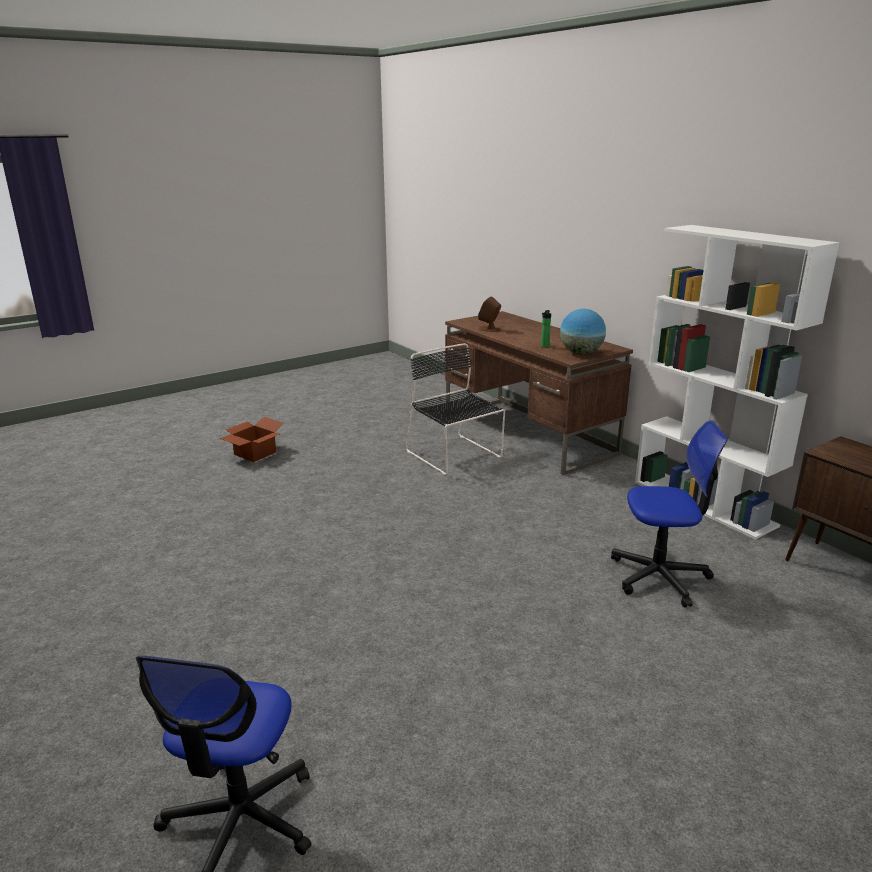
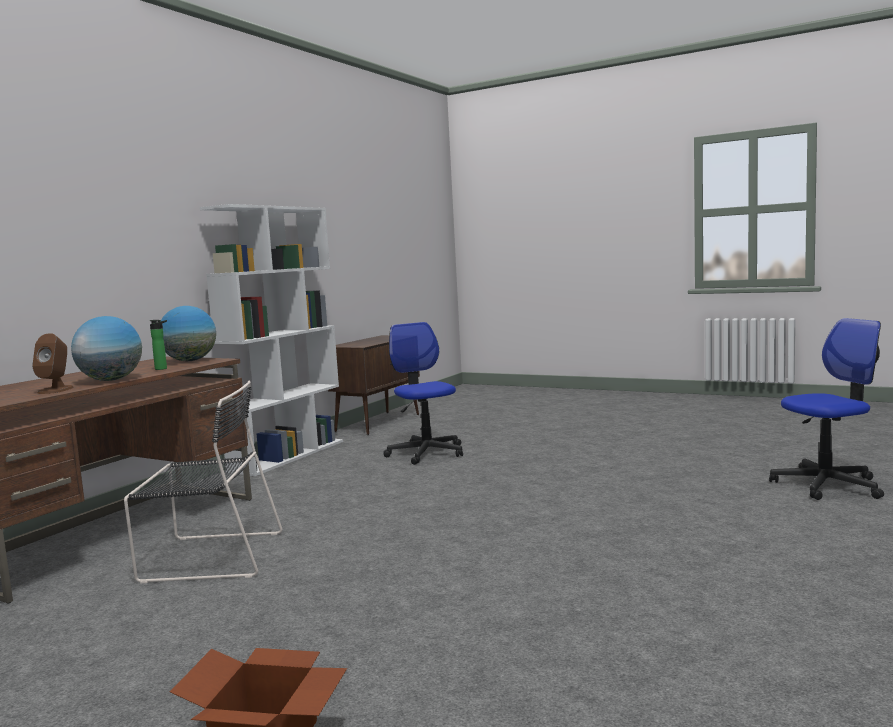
camera: 115 degrees left, 15 degrees down
black chair [406,343,505,475] -> black chair turned 120 degrees counterclockwise [124,381,282,583]
none -> globe [71,316,142,381]

